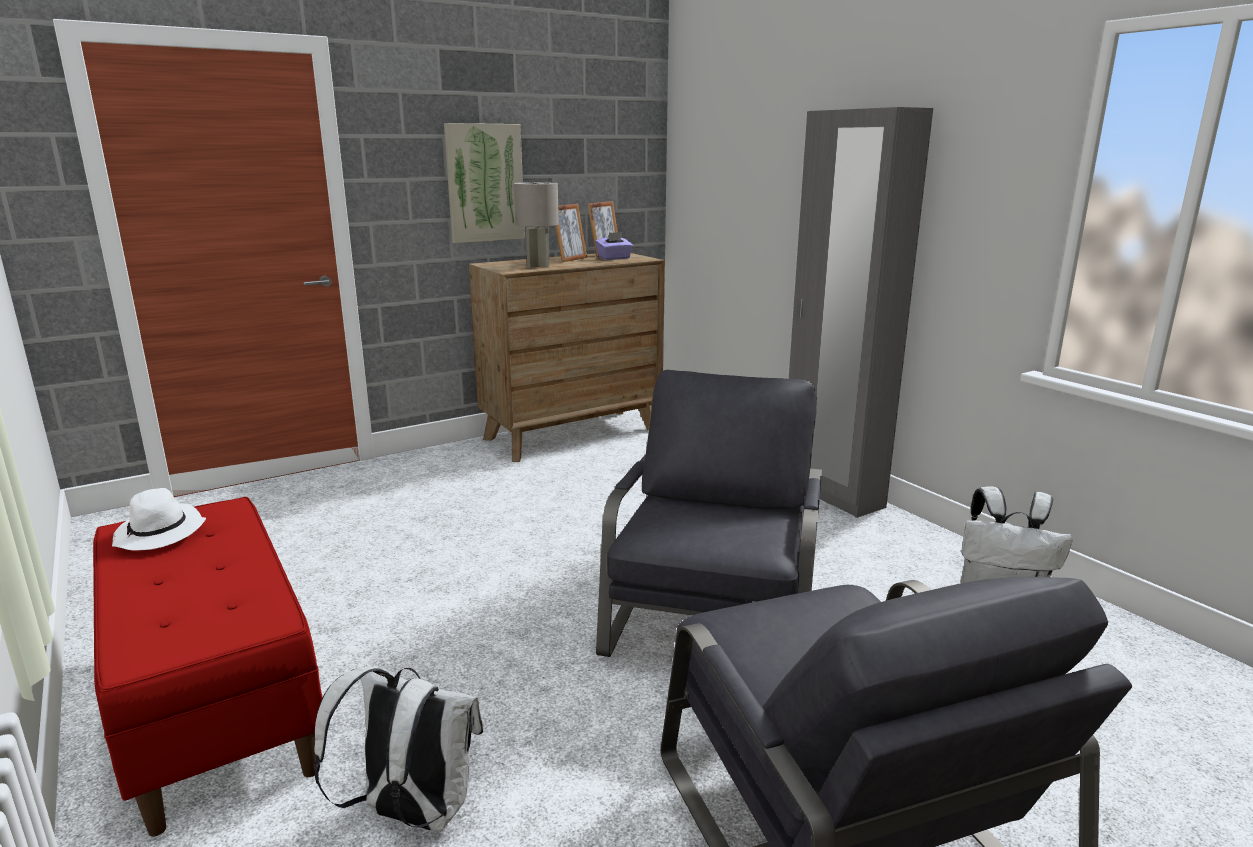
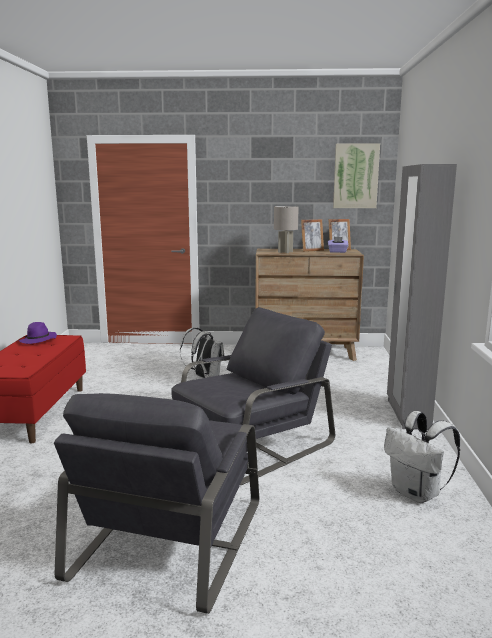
camera: 35 degrees right, 5 degrees down
white hat [112,488,206,550] -> purple hat [19,322,57,344]
white backpack [313,665,483,831] -> white backpack moved to [180,327,224,378]
picture [444,123,525,243] -> picture moved to [333,143,380,208]

